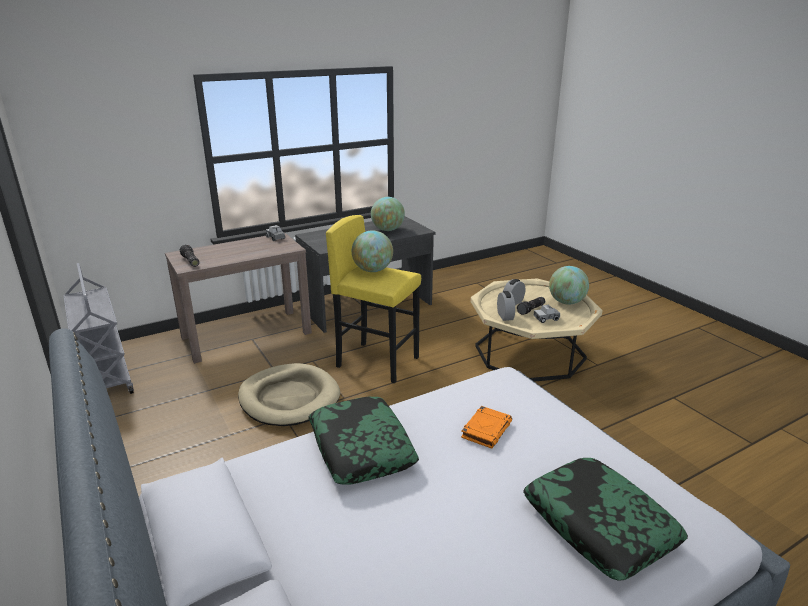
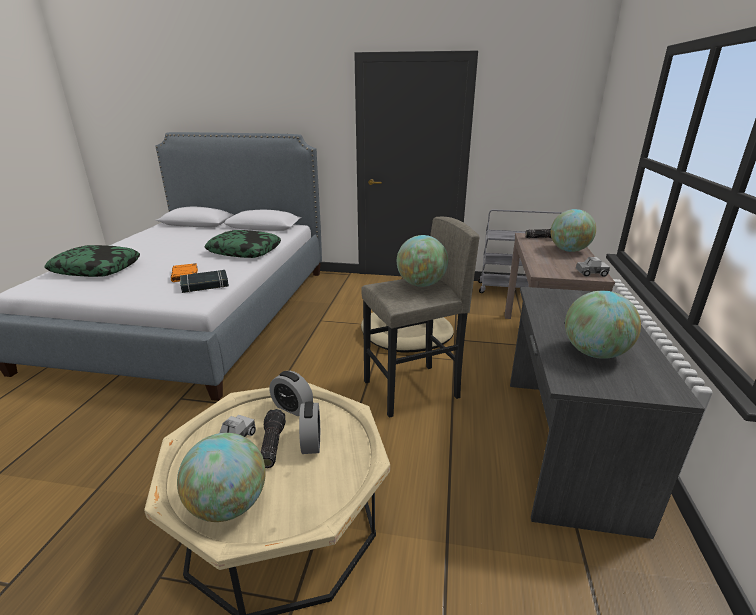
camera: 130 degrees right, 0 degrees up
yellow stool [326,215,421,383] -> grey stool [361,216,479,418]
none -> black book [180,270,229,293]
none -> globe [551,209,596,252]

